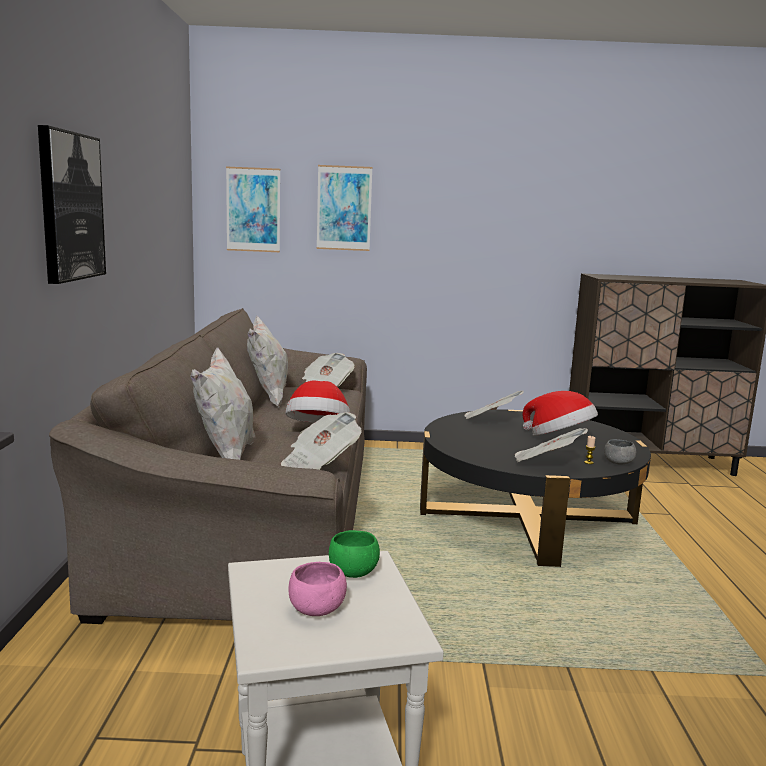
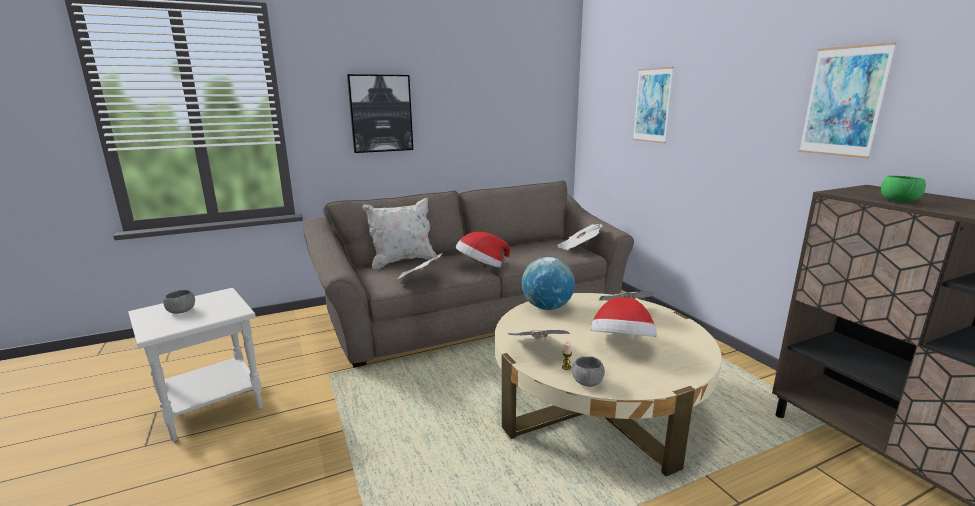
camera: 65 degrees right, 5 degrees up
picture [226,167,280,252] -> picture moved to [799,42,897,159]
white pillow [247,316,288,408] -> none
pink bowl [288,562,347,616] -> grey bowl [163,290,195,314]
green bowl [329,530,380,578] -> green bowl moved to [881,176,926,202]
black coffee table [420,410,651,567] -> beige coffee table [495,293,722,476]
none -> globe [522,257,575,310]

